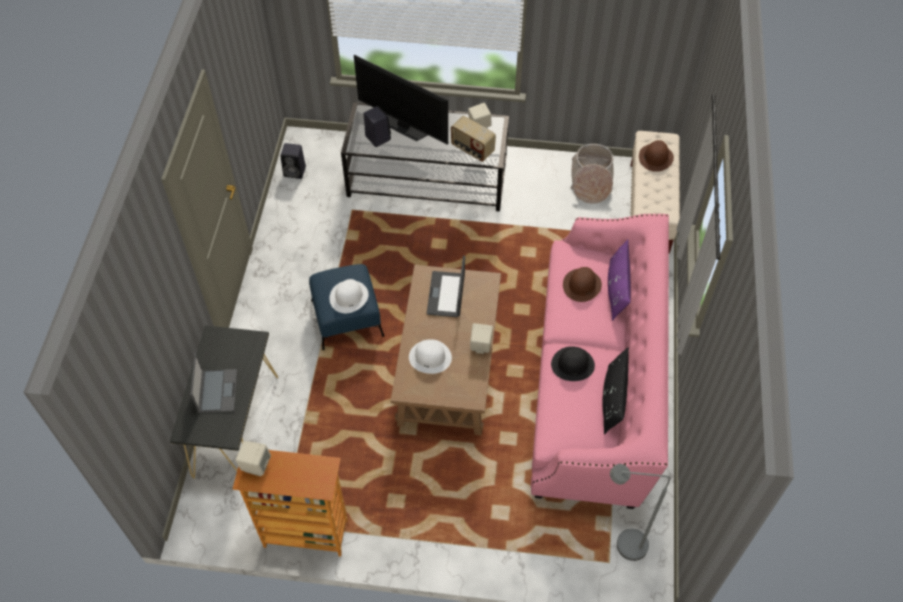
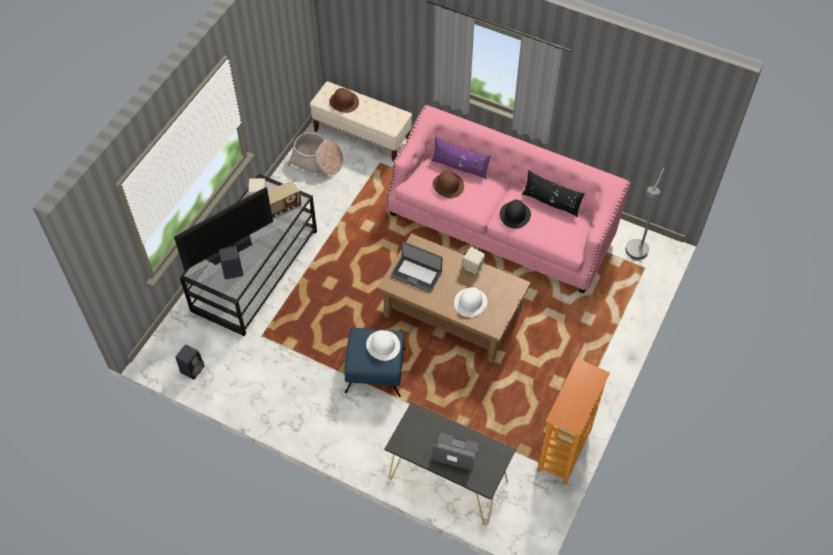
camera: 70 degrees left, 0 degrees up
beige speaker [235,441,271,476] -> none

